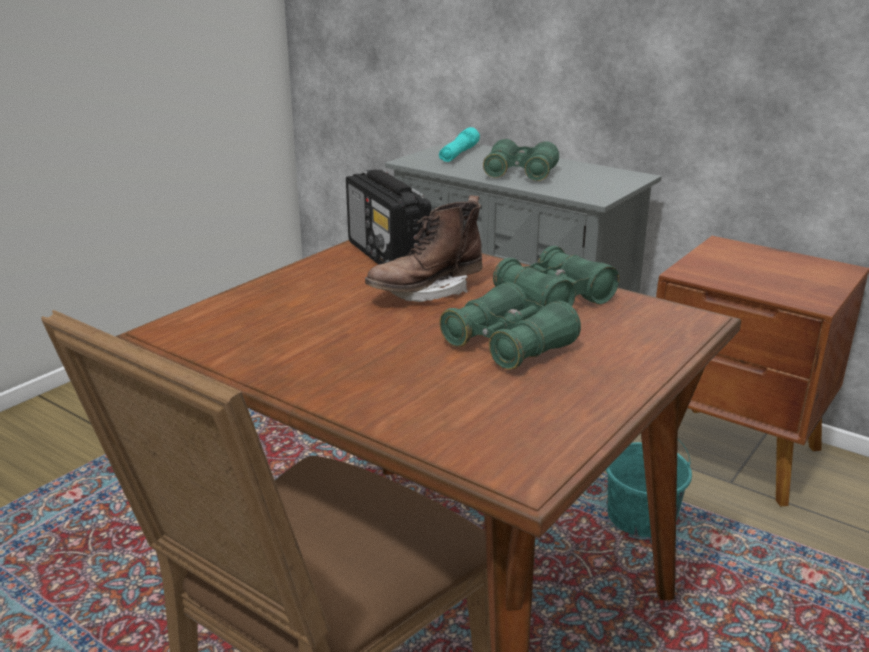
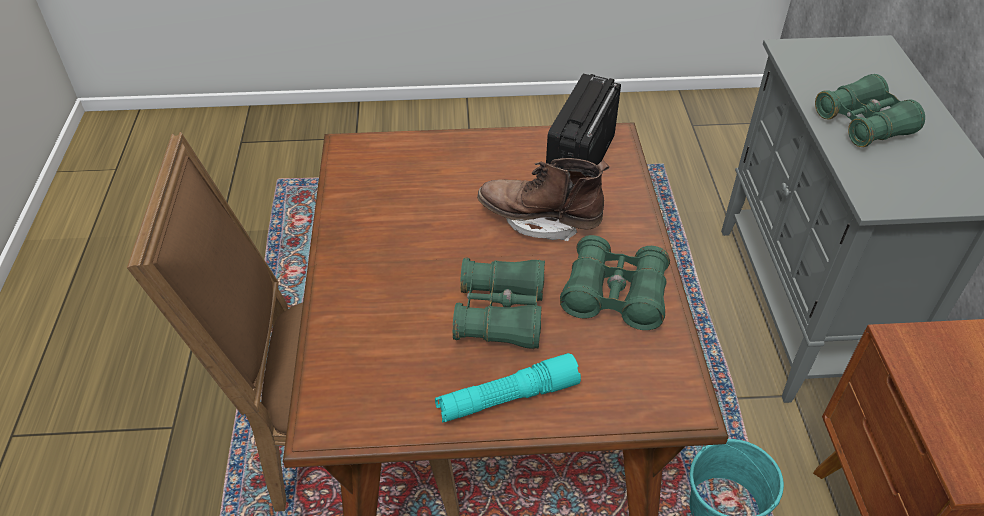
camera: 50 degrees right, 20 degrees up
turquoise flashlight [439,127,480,162] -> turquoise flashlight moved to [435,353,581,423]

